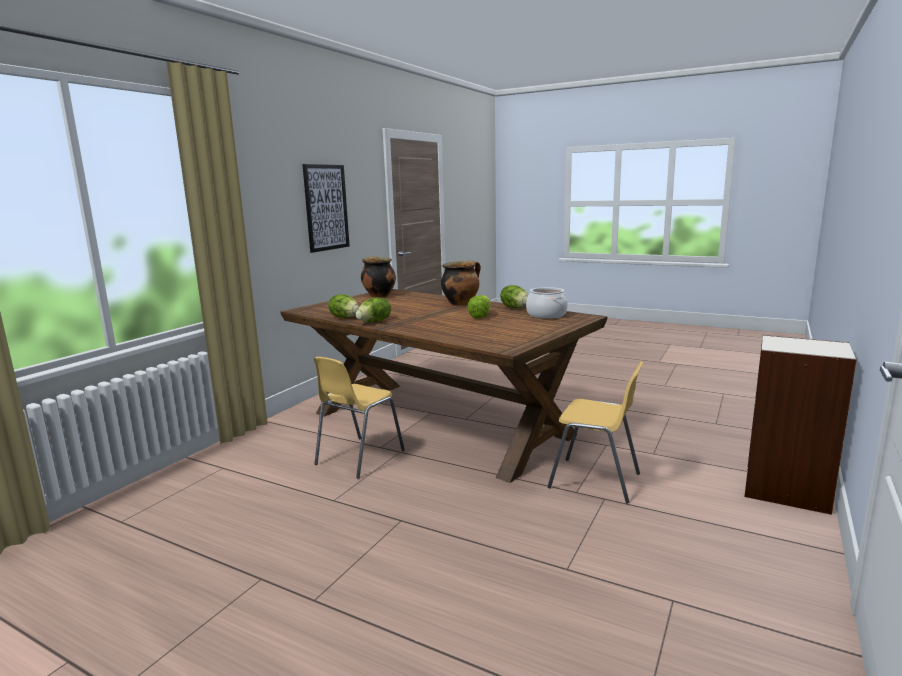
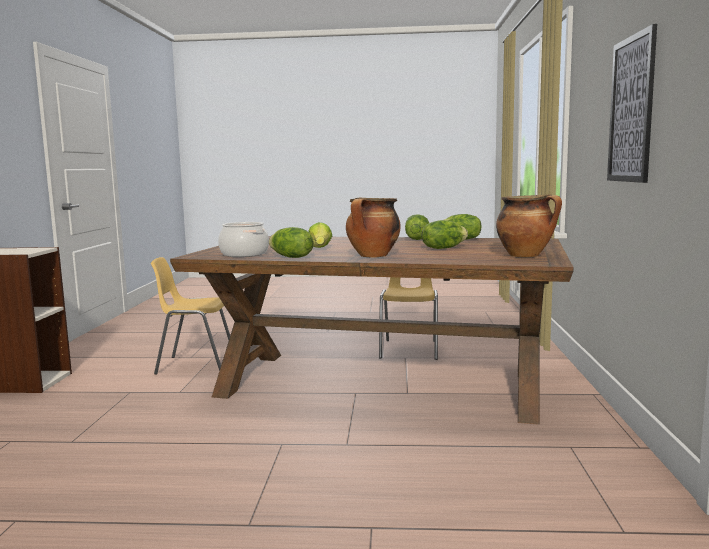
camera: 155 degrees right, 5 degrees down
none -> lettuce [422,220,468,249]

